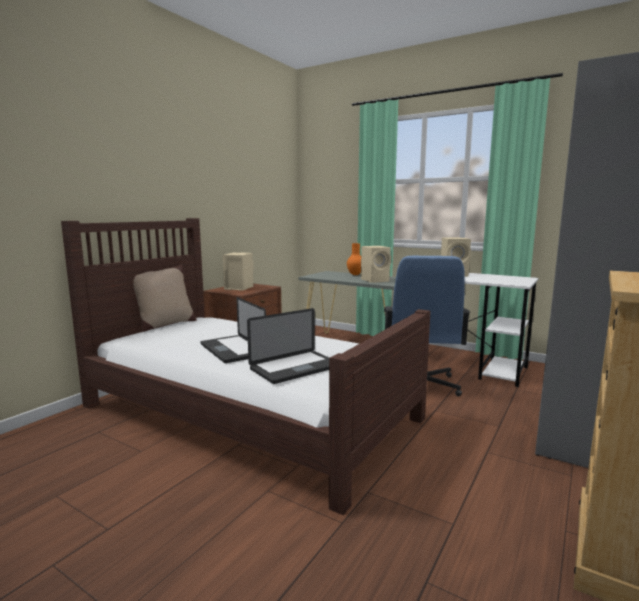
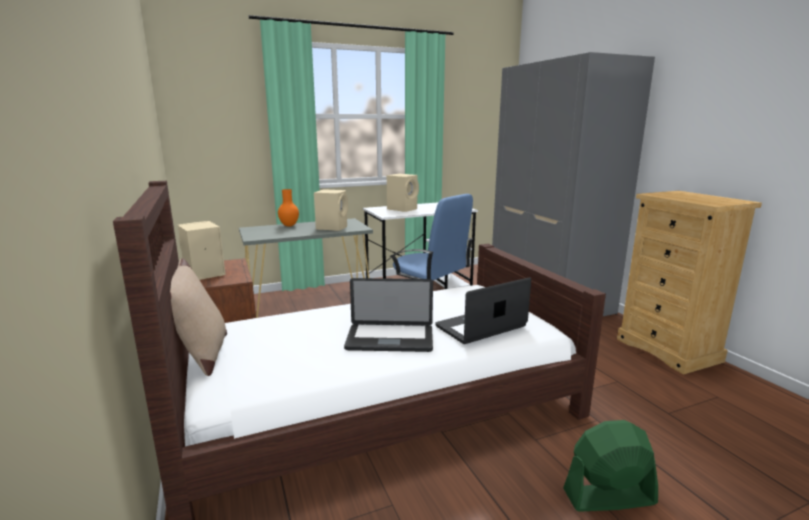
camera: 55 degrees left, 5 degrees up
laptop [247,308,329,384] -> laptop turned 120 degrees counterclockwise [435,277,531,344]
none -> green fan [563,420,658,512]

